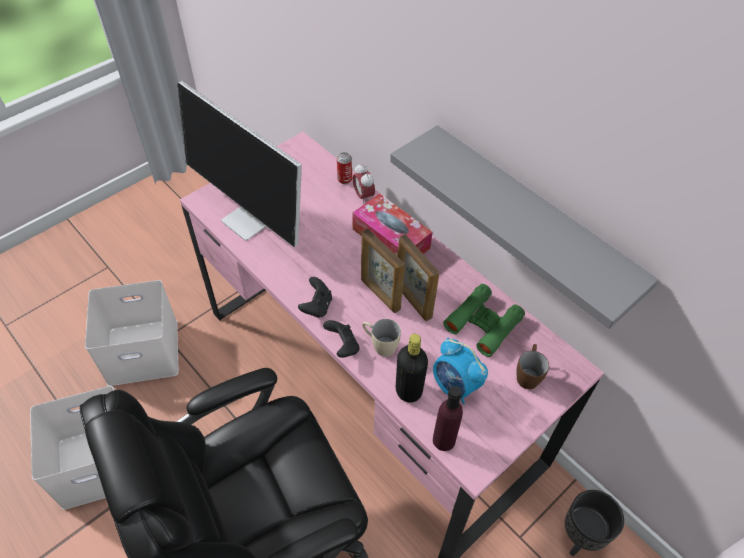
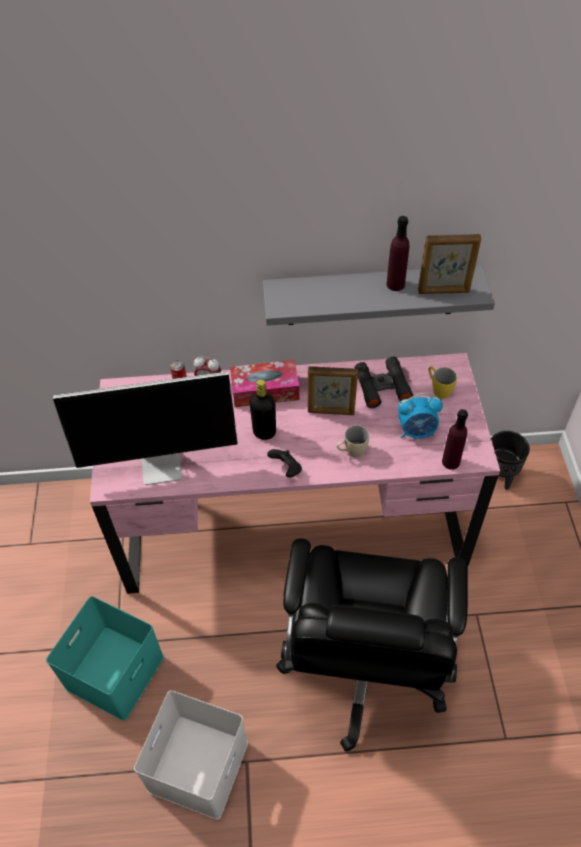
camera: 50 degrees left, 0 degrees up
white storage box [85,280,179,386] -> turquoise storage box [46,596,164,721]
black game controller [323,320,360,358] -> none
picture frame [361,228,405,313] -> picture frame moved to [418,234,481,294]
black bottle [396,334,428,403] -> black bottle moved to [250,380,276,440]
green binoculars [443,284,525,357] -> black binoculars [354,357,413,408]
brown mug [516,344,549,389] -> yellow mug [429,366,457,399]
none -> purple bottle [387,216,409,291]

